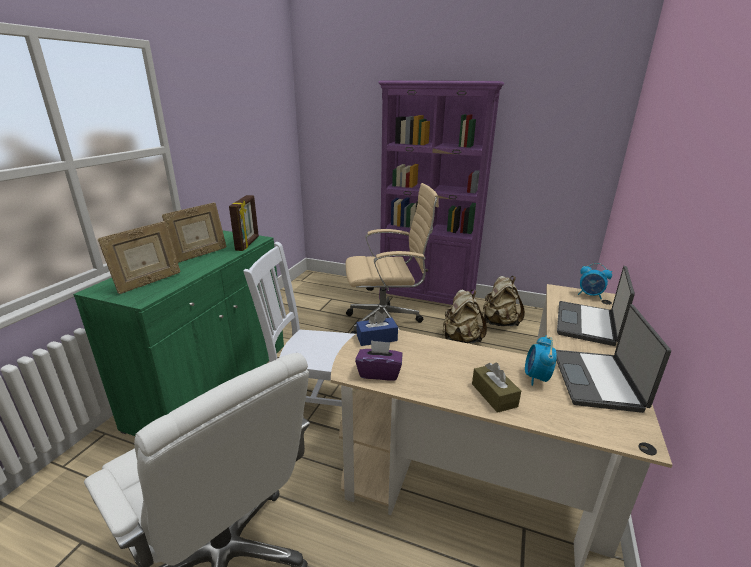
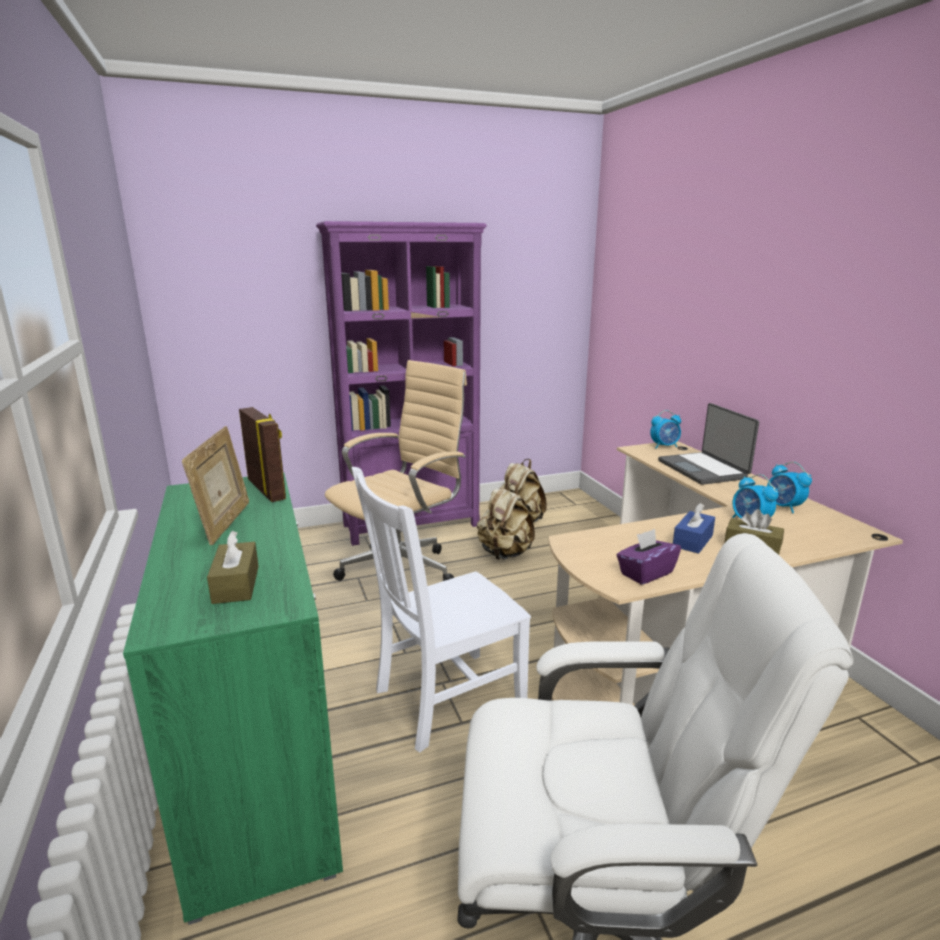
camera: 40 degrees left, 5 degrees down
picture frame [98,221,181,294] -> brown tissue box [207,531,259,604]
blue tissue box [357,311,398,346] -> blue tissue box moved to [673,503,715,554]
laptop [556,304,671,413] -> alarm clock [767,462,812,514]

